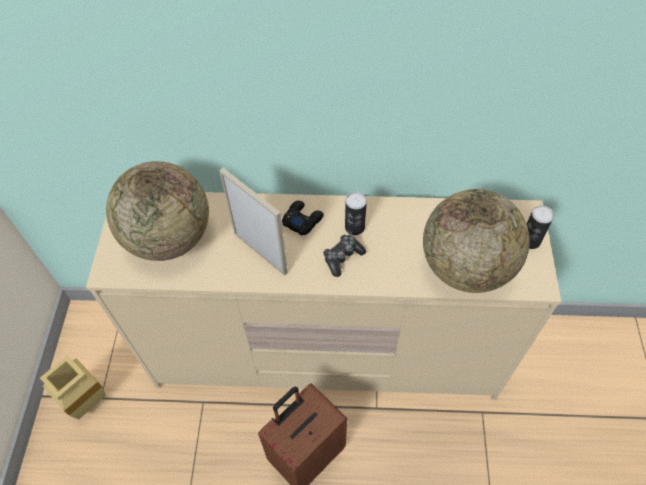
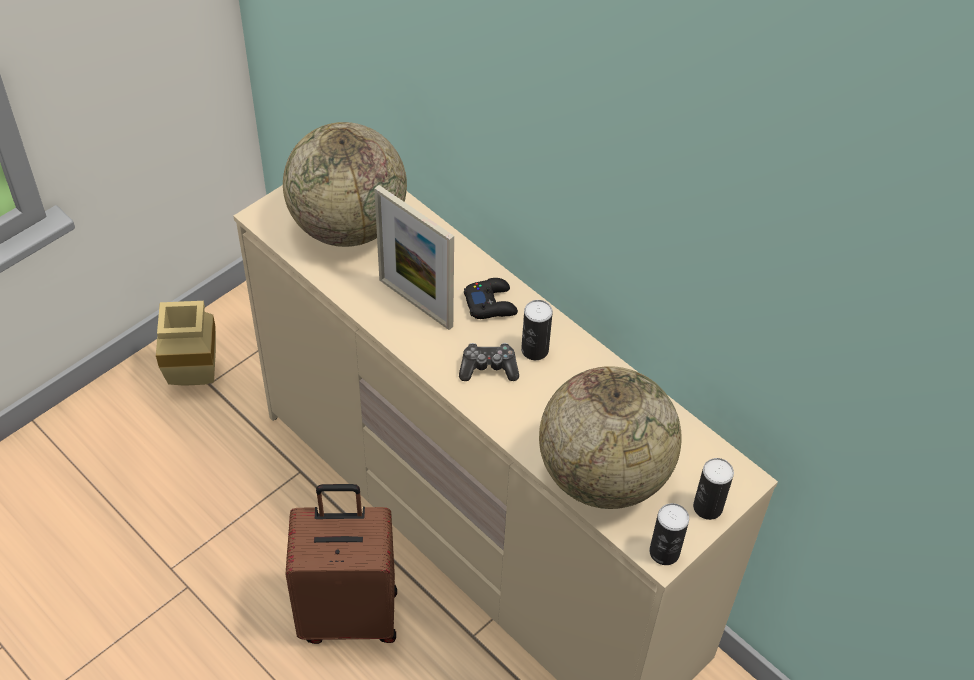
camera: 40 degrees right, 5 degrees down
picture frame [219,168,288,276] -> picture frame turned 135 degrees clockwise [374,185,454,330]
none -> can [649,503,689,565]

